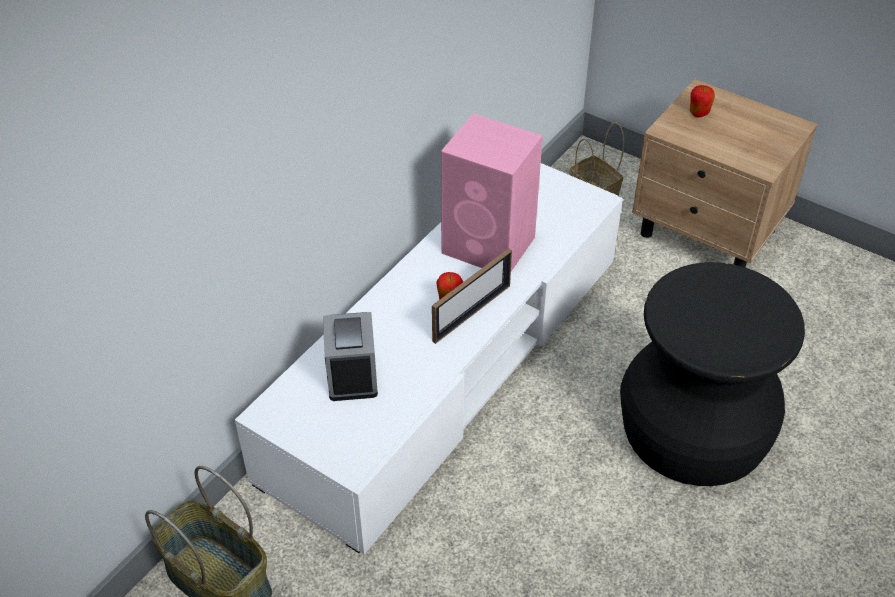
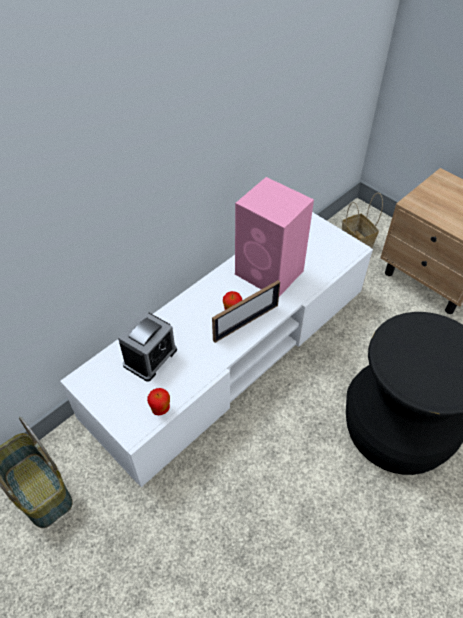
camera: 10 degrees right, 5 degrees up
alarm clock [323,312,378,401] -> alarm clock turned 150 degrees counterclockwise [118,311,177,382]
apple [690,85,715,117] -> apple moved to [147,388,170,415]

